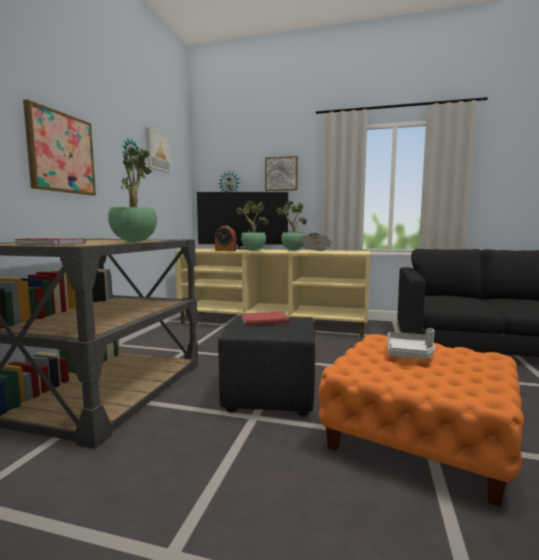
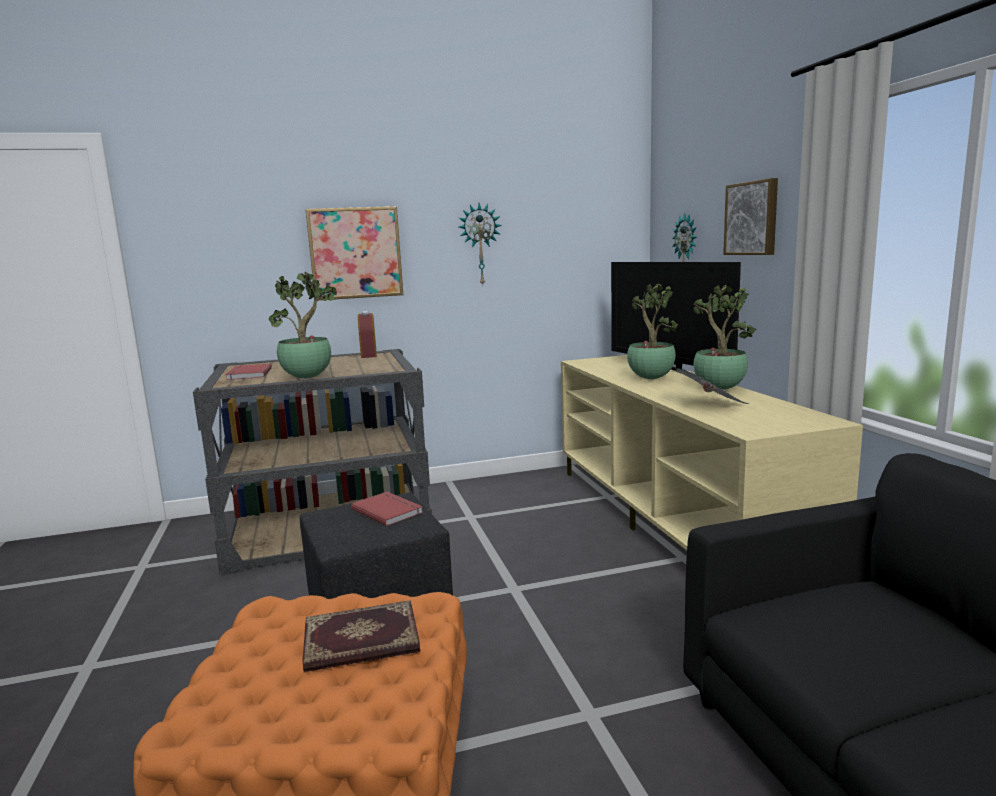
camera: 60 degrees right, 5 degrees up
picture [145,127,171,173] -> none
alarm clock [215,226,237,251] -> alarm clock moved to [358,311,377,358]
grey tray [388,328,435,359] -> book [303,600,420,672]

